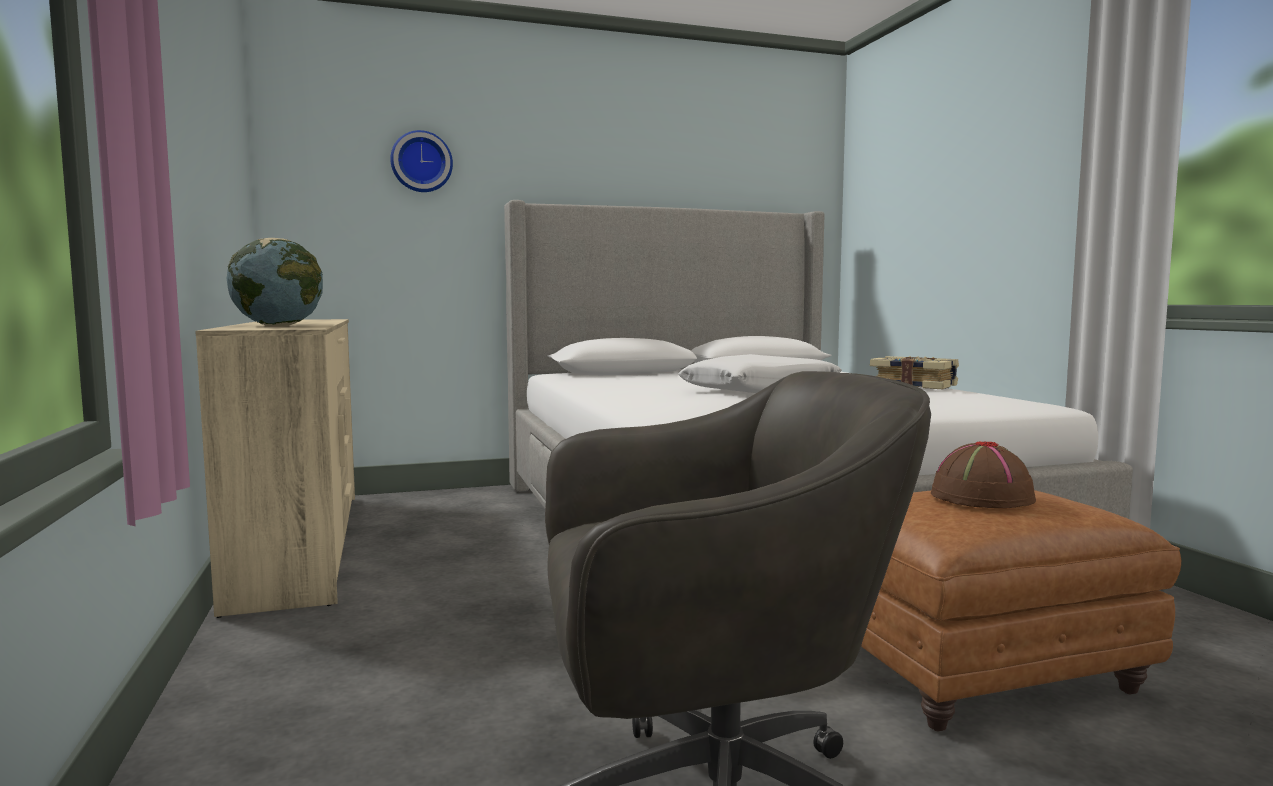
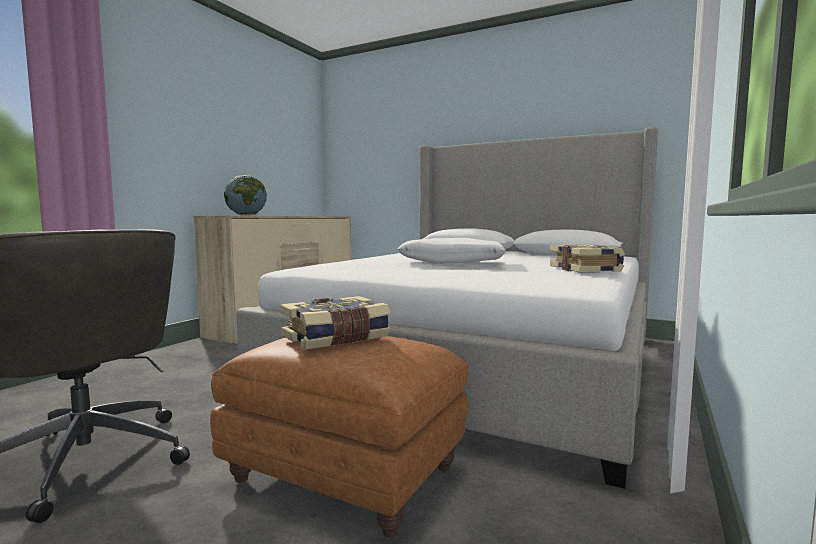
camera: 45 degrees right, 0 degrees up
wall clock [390,130,453,192] -> none
brown hat [931,441,1036,508] -> book [280,296,390,350]

